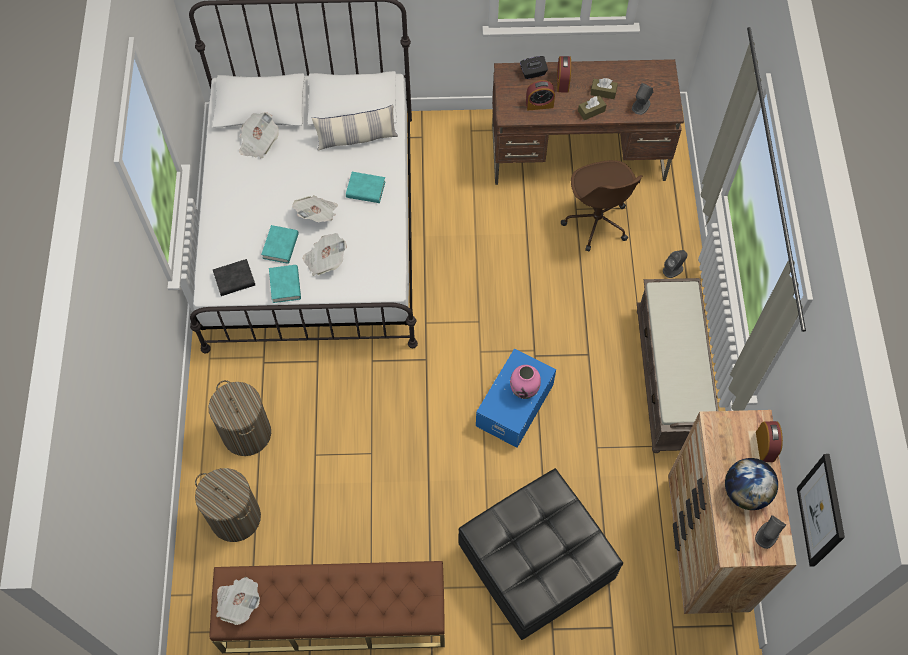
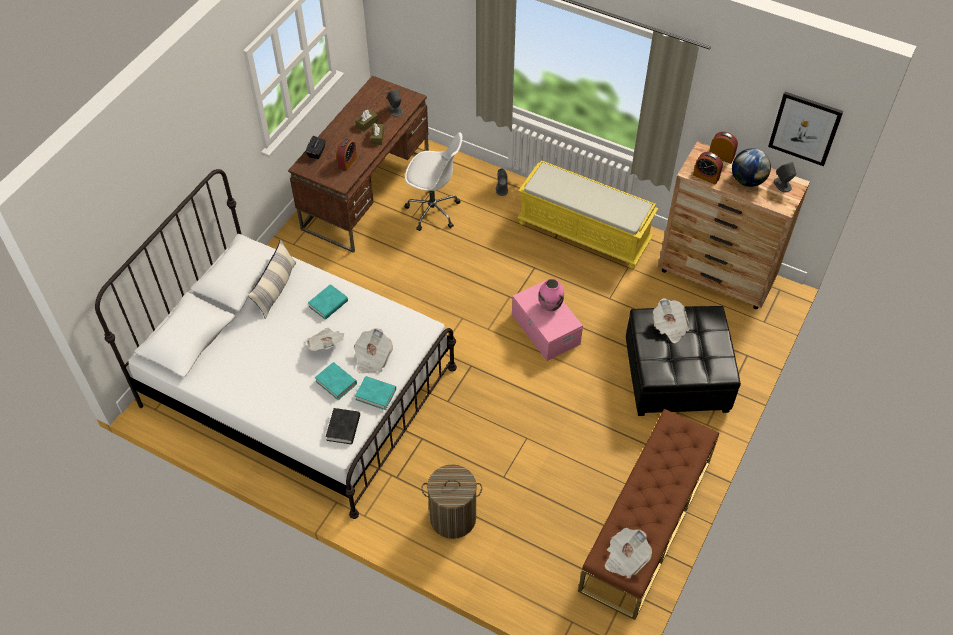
camera: 60 degrees left, 10 degrees down
laundry basket [195,468,261,542] -> none
newspaper [239,112,279,158] -> newspaper moved to [653,298,690,343]
blue storage box [476,348,556,448] -> pink storage box [512,280,583,361]
alarm clock [557,56,571,93] -> alarm clock moved to [693,152,723,184]
brown office chair [561,160,643,251] -> white office chair [404,132,463,231]
brown bench [637,278,719,453] -> yellow bench [517,160,658,269]

